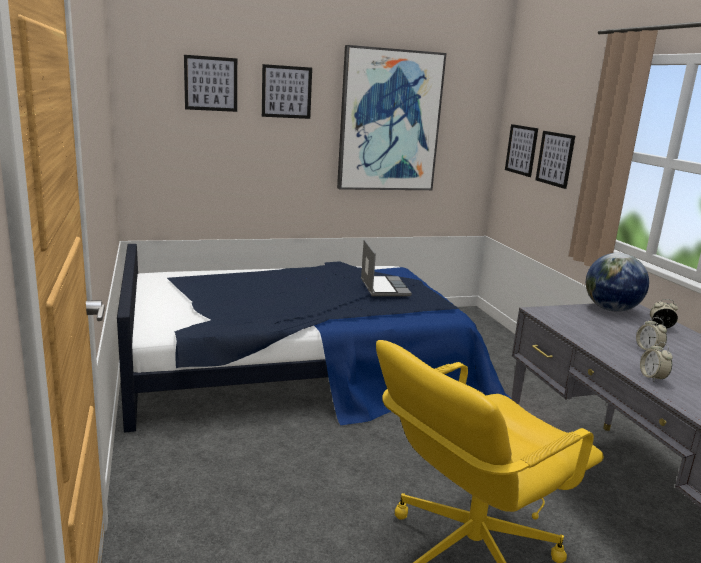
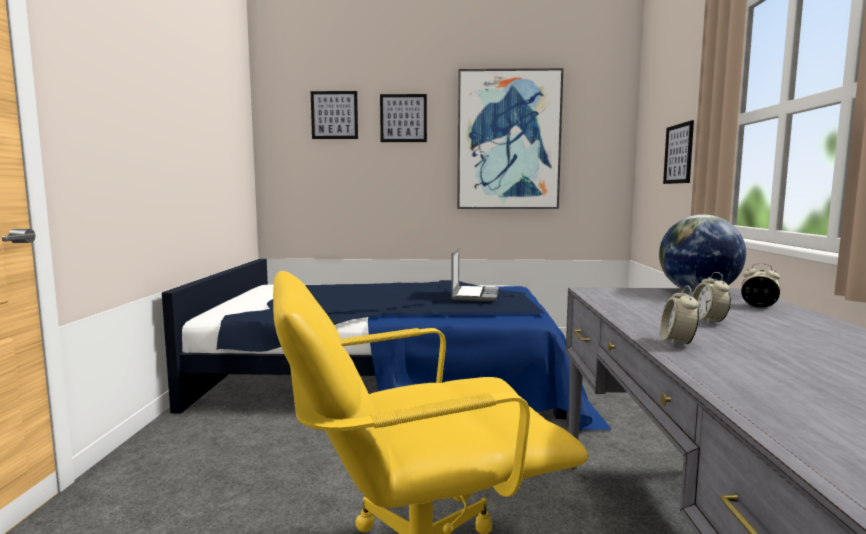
camera: 20 degrees right, 10 degrees down
picture [505,124,538,177] -> none

